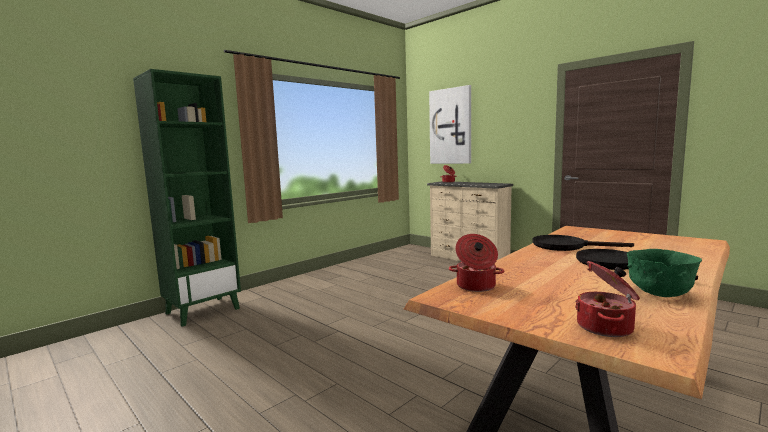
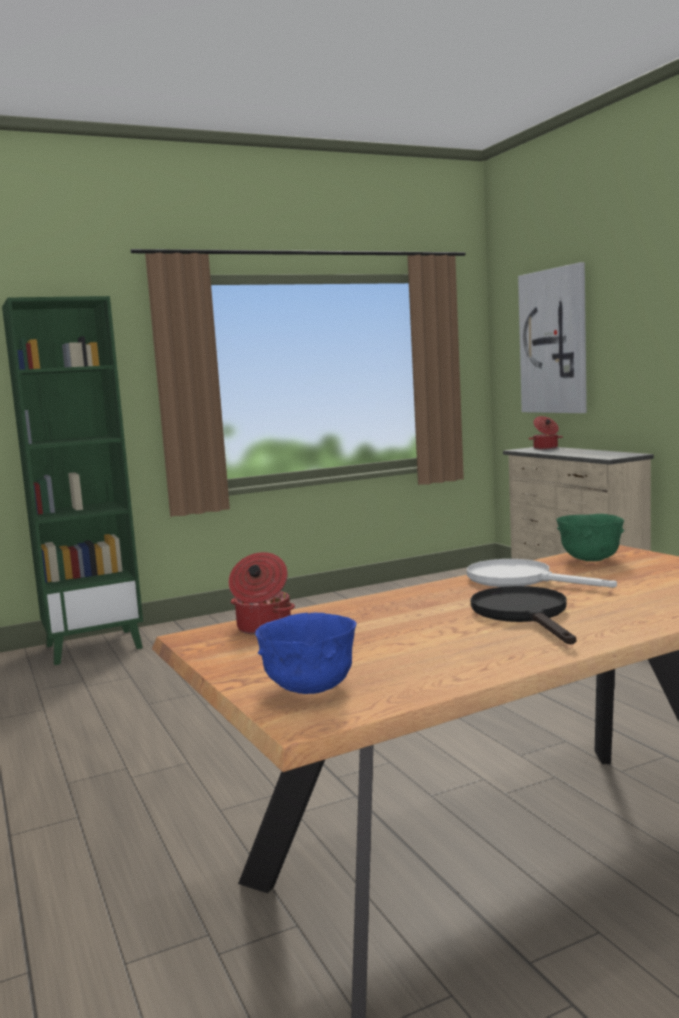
camera: 20 degrees right, 0 degrees up
black frying pan [532,235,634,251] -> white frying pan [467,559,617,588]
cooking pot [575,261,640,337] -> blue bowl [255,612,356,694]
green bowl [627,249,702,297] -> green bowl moved to [556,514,624,561]

